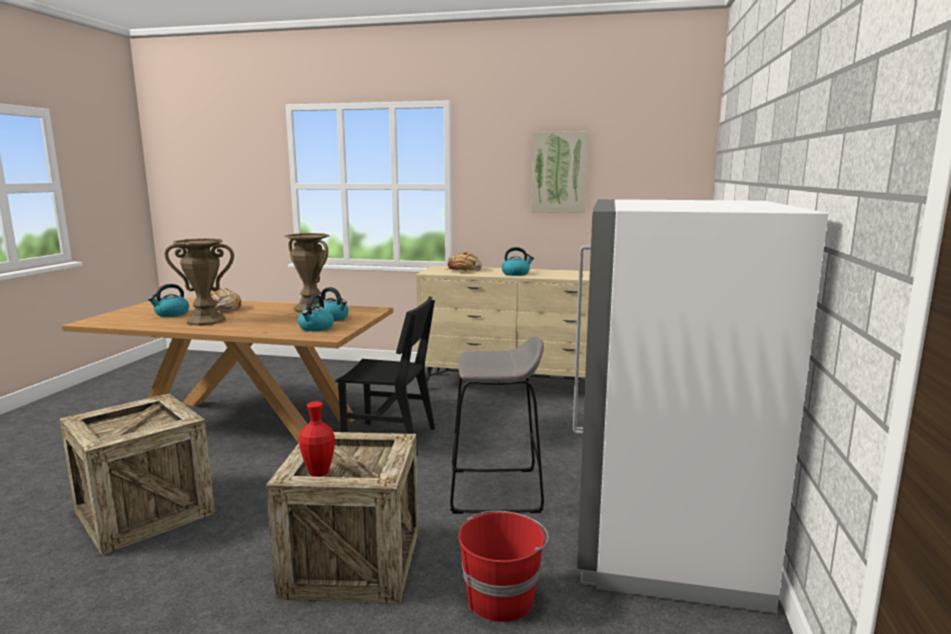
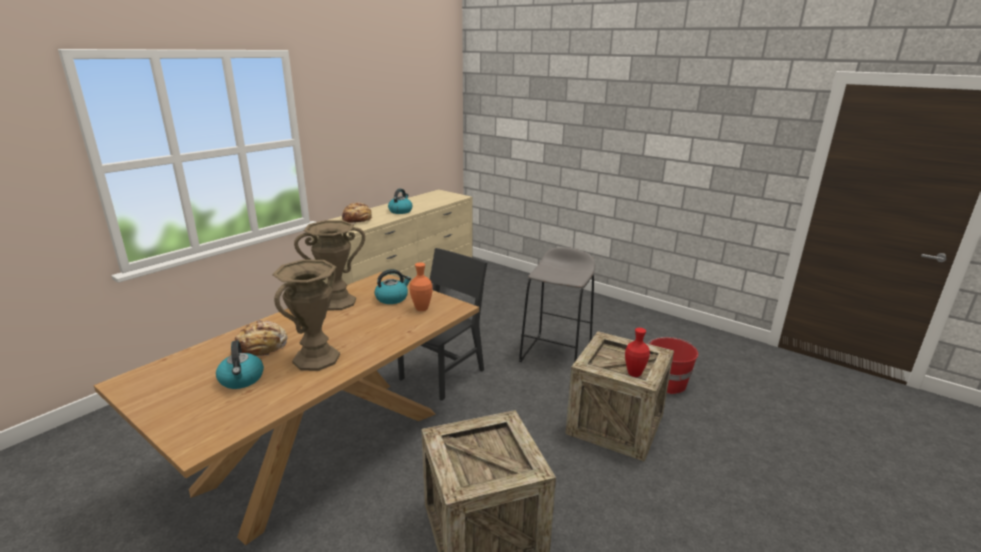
camera: 65 degrees left, 10 degrees up
kettle [298,295,334,331] -> orange vase [409,262,433,311]
picture [531,131,588,213] -> none
white fridge [573,199,828,613] -> none

